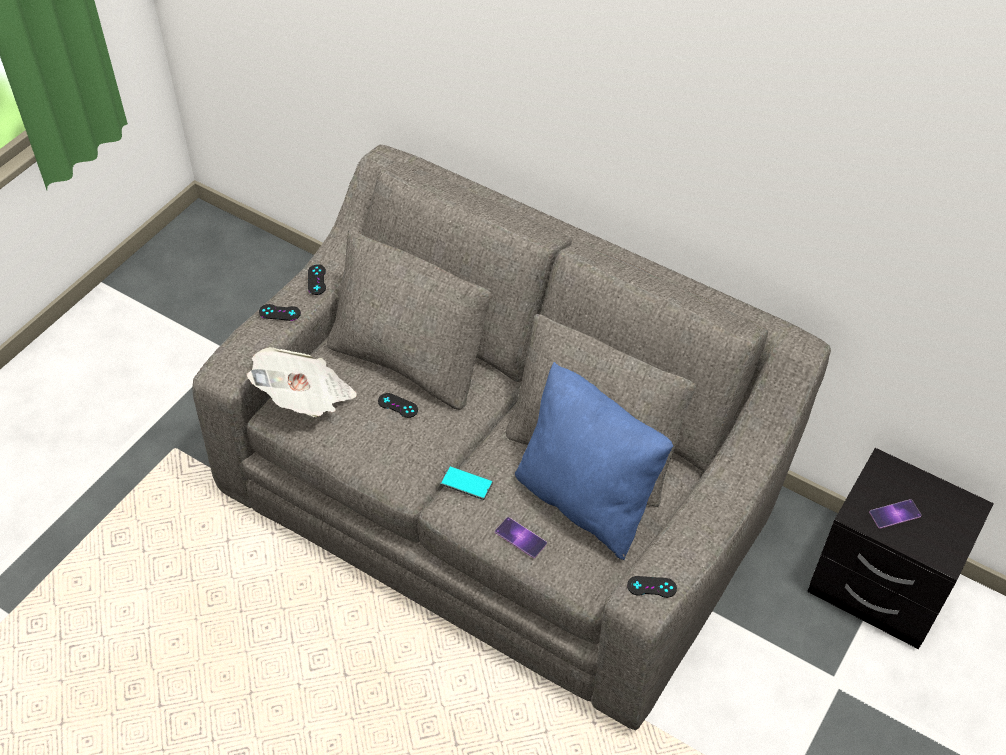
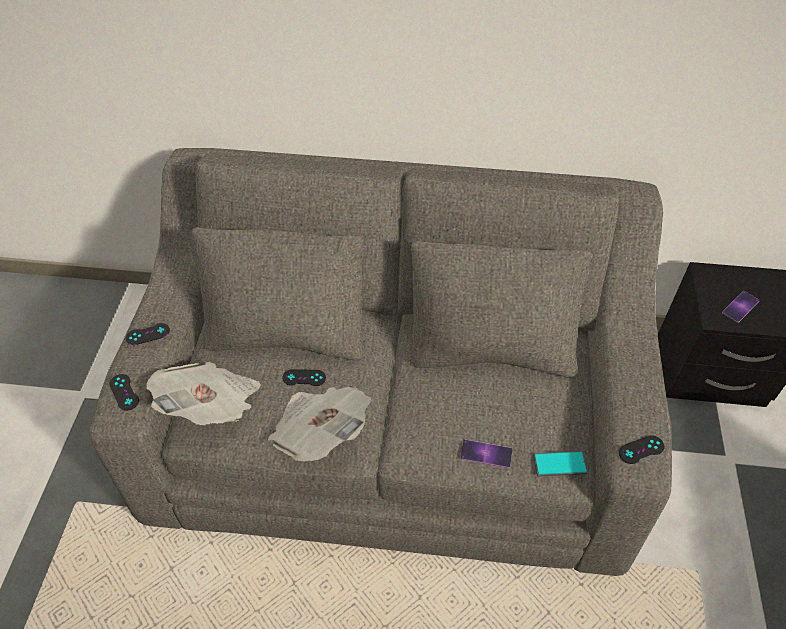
camera: 25 degrees left, 0 degrees up
black game controller [308,264,326,295] -> black game controller moved to [109,374,139,411]
phone [440,466,493,500] -> phone moved to [533,451,588,477]
blue pillow [515,362,673,560] -> none
none -> newspaper [268,386,371,462]

